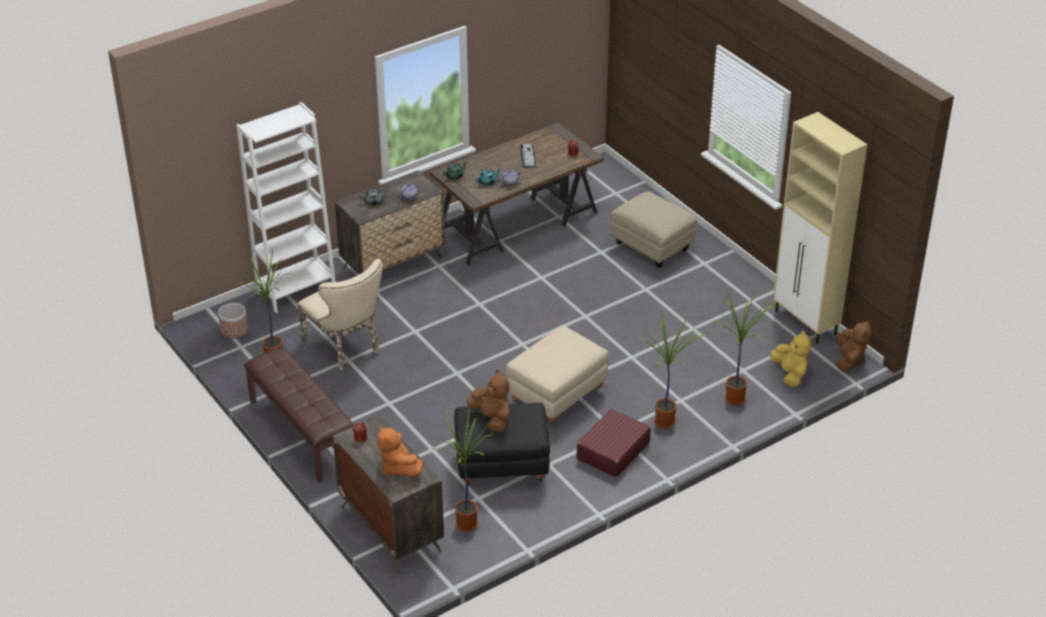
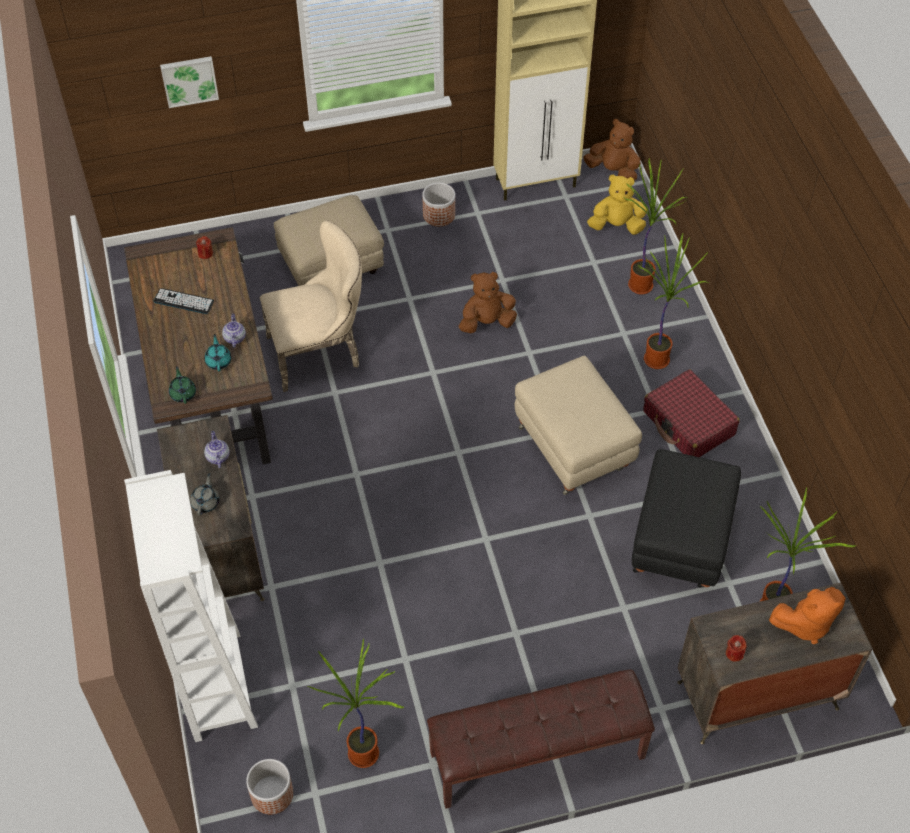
camera: 70 degrees left, 15 degrees up
beige chair [298,259,383,370] -> beige chair moved to [260,221,362,392]
brown plush toy [467,370,510,432] -> brown plush toy moved to [459,272,517,333]
none -> picture [160,56,219,108]
none -> planter [422,182,455,226]

